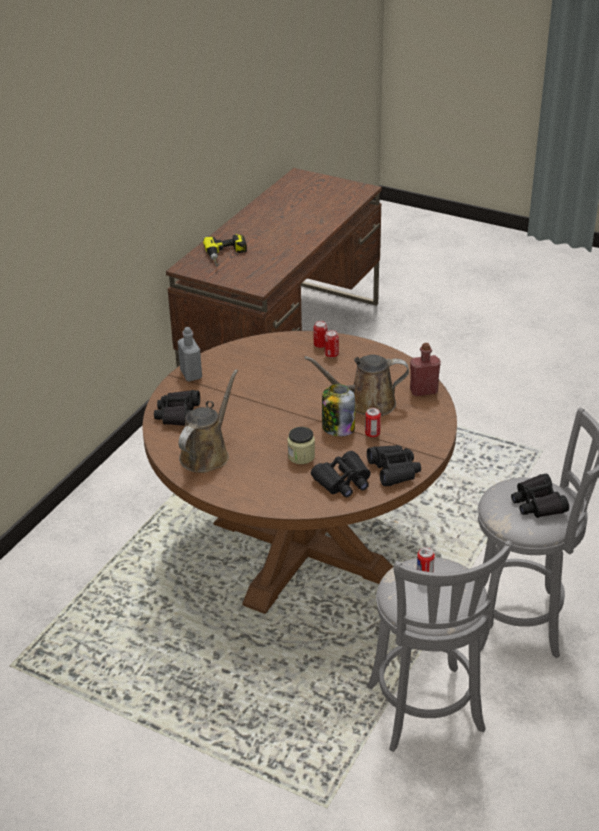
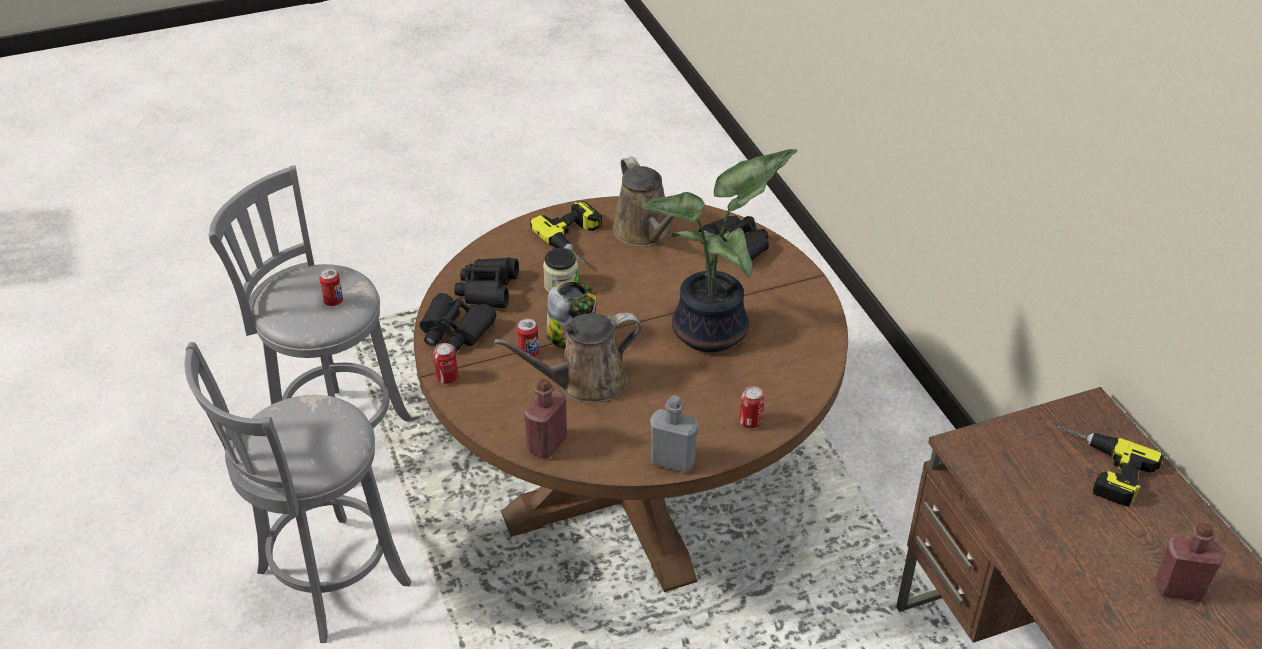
camera: 130 degrees right, 5 degrees up
grey bottle [178,327,202,381] -> grey bottle moved to [650,395,698,473]
brown watering can [304,354,409,416] -> brown watering can turned 150 degrees counterclockwise [493,313,642,403]
can [325,330,339,358] -> can moved to [433,343,458,384]
black binoculars [511,474,569,518] -> none
none -> power drill [530,201,602,265]
none -> potted plant [641,149,798,352]
none -> red bottle [1156,522,1224,602]

